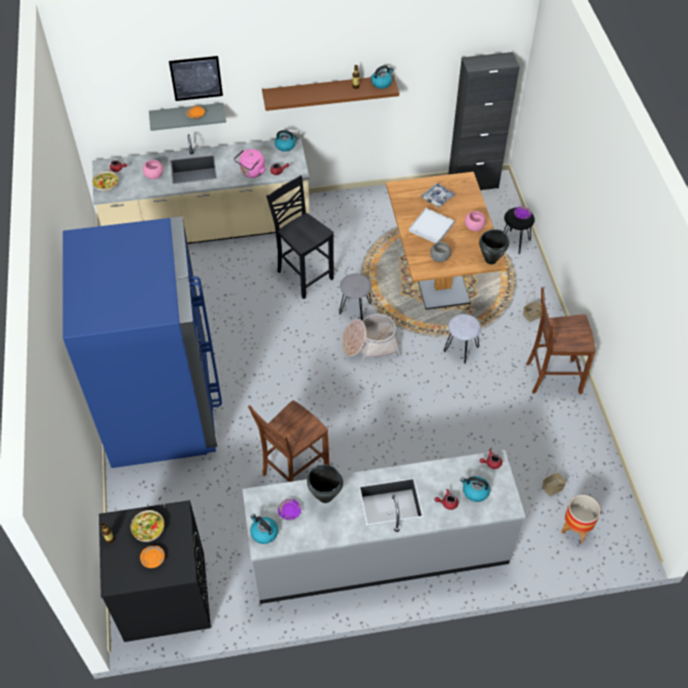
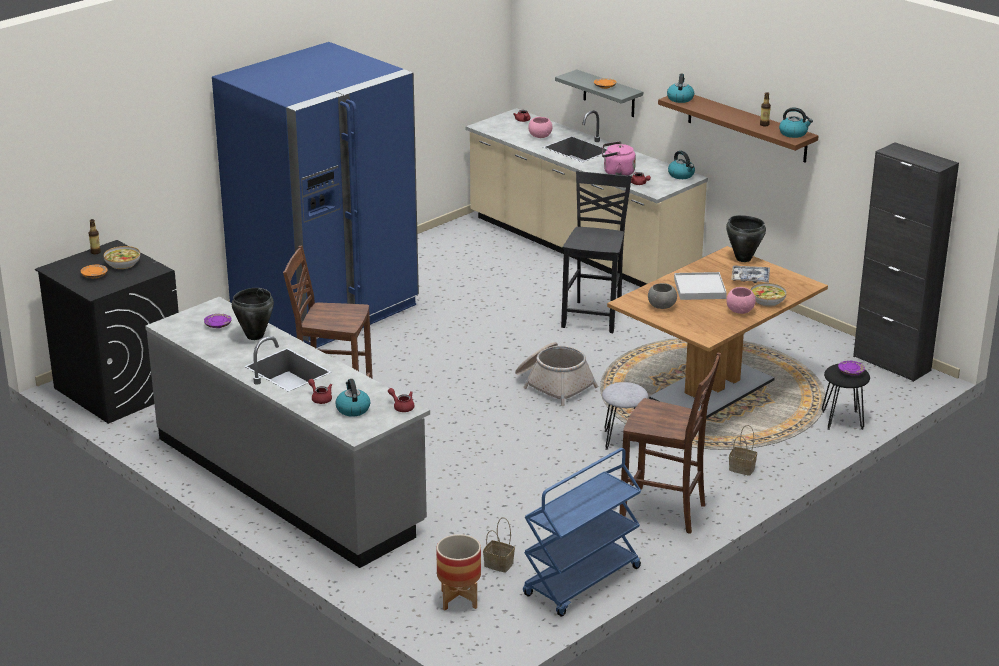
camera: 55 degrees right, 25 degrees down
bowl [92,171,118,192] -> bowl moved to [750,283,787,307]
picture [169,56,223,101] -> none
kettle [250,514,278,544] -> kettle moved to [667,74,694,103]
grey stool [339,274,372,320] -> none
black cooking pot [479,229,509,264] -> black cooking pot moved to [726,215,766,262]
brown chair [526,287,596,394] -> brown chair turned 150 degrees clockwise [620,352,721,534]
none -> blue cart [523,448,642,617]

